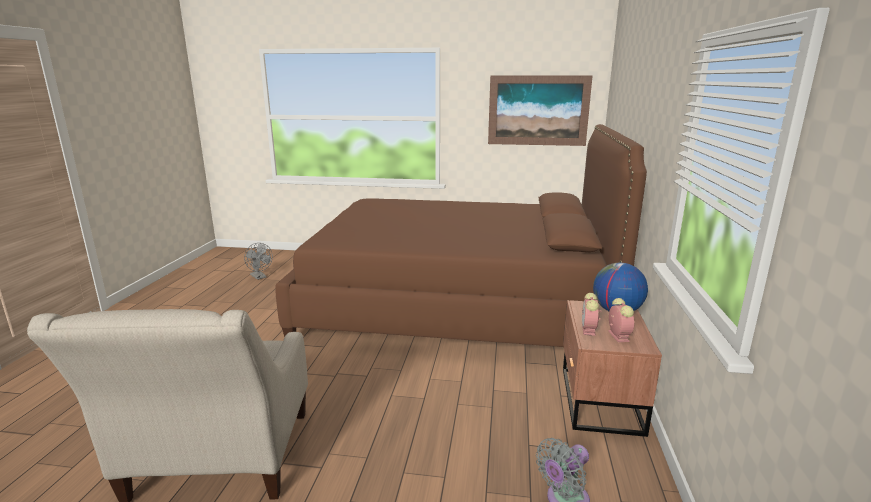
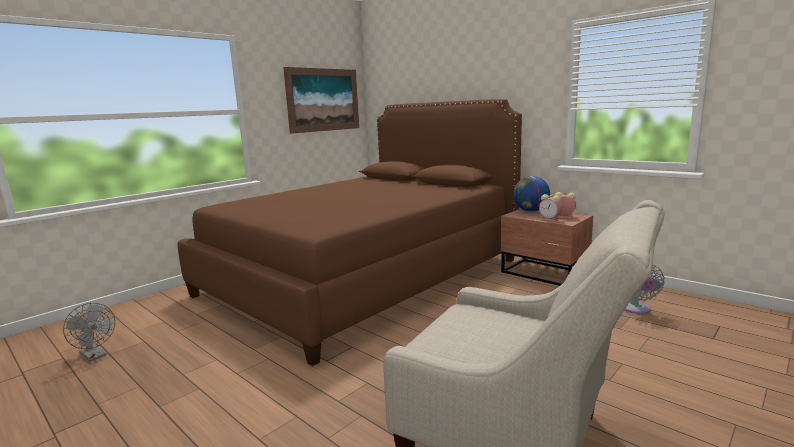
camera: 55 degrees left, 5 degrees down
grey fan [244,243,273,280] -> grey fan turned 45 degrees clockwise [63,303,115,361]

